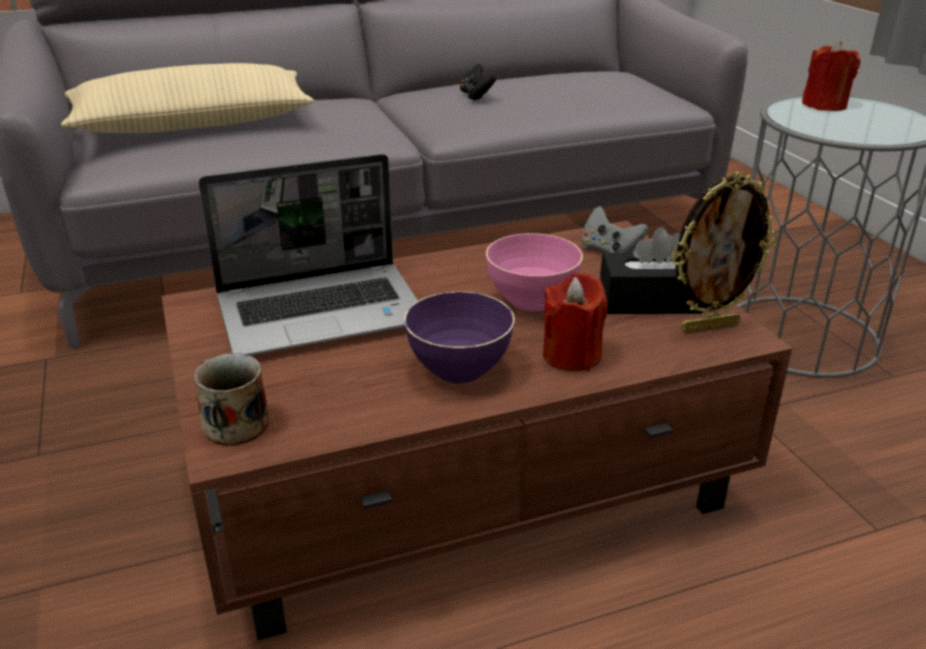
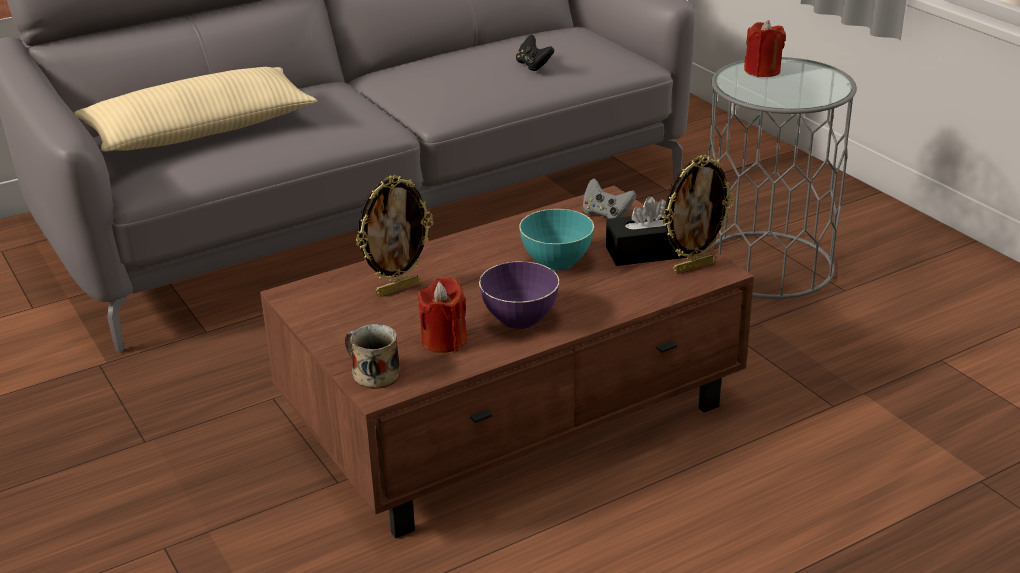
camera: 10 degrees left, 0 degrees up
laptop [199,154,418,355] -> picture frame [355,175,433,297]
black game controller [460,64,497,100] -> black game controller moved to [516,35,554,71]
pink bowl [486,233,583,311] -> turquoise bowl [519,209,594,270]
red candle [543,273,608,371] -> red candle moved to [417,277,467,353]

